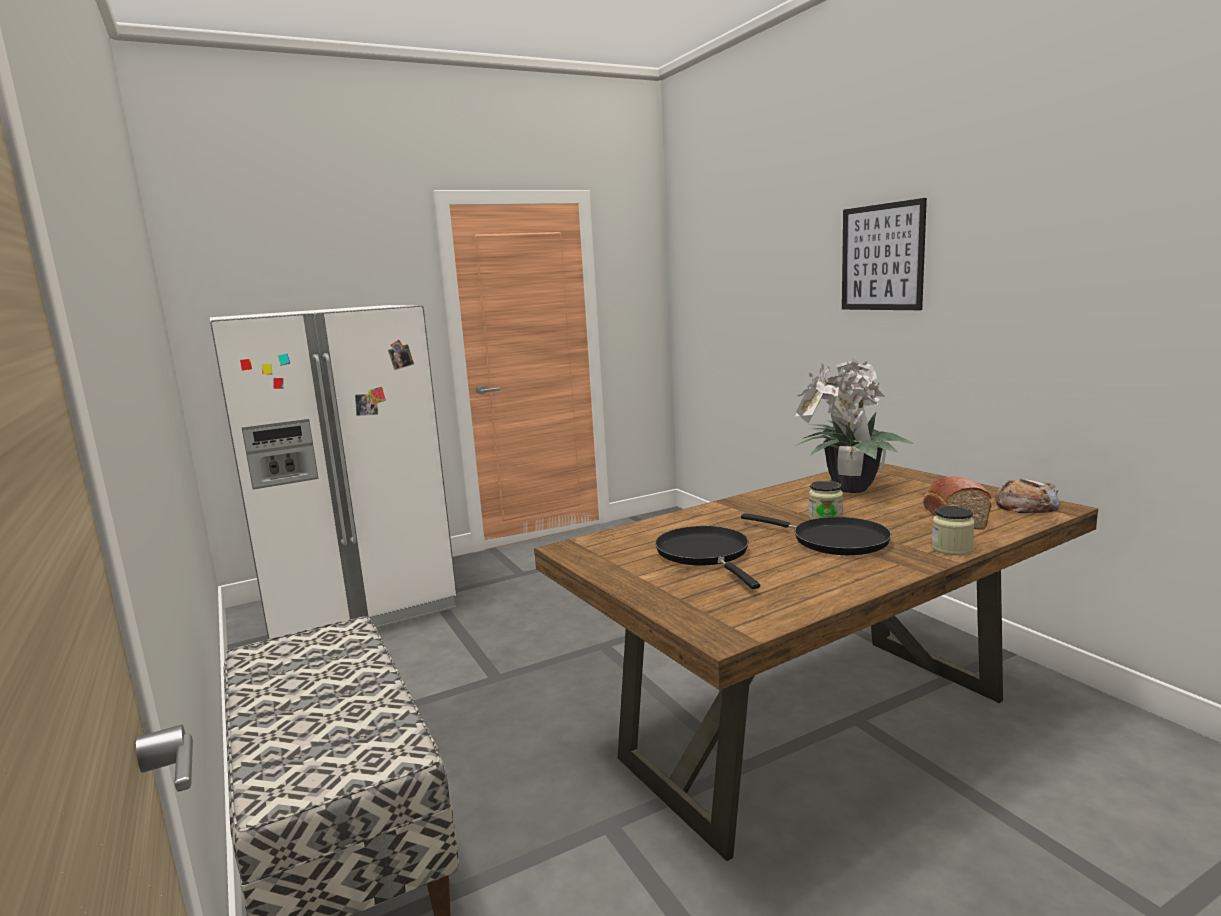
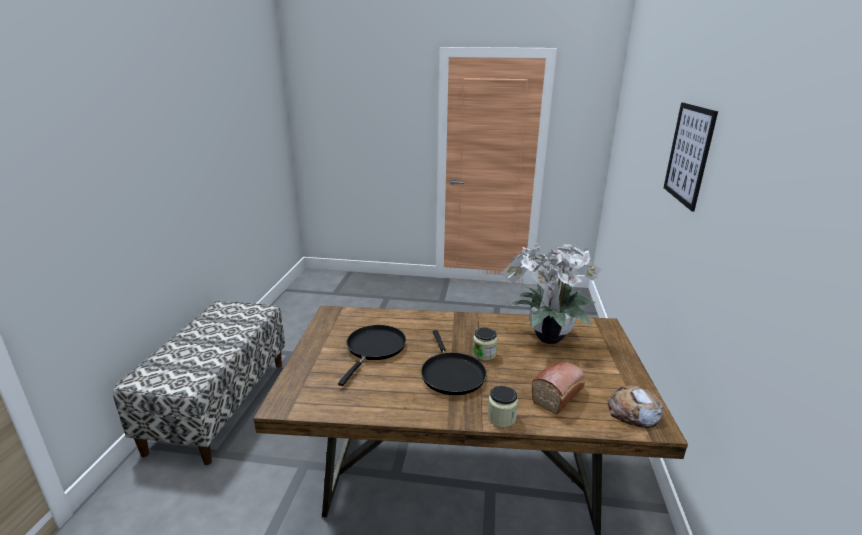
camera: 35 degrees right, 10 degrees up
white fridge [210,305,457,639] -> none

